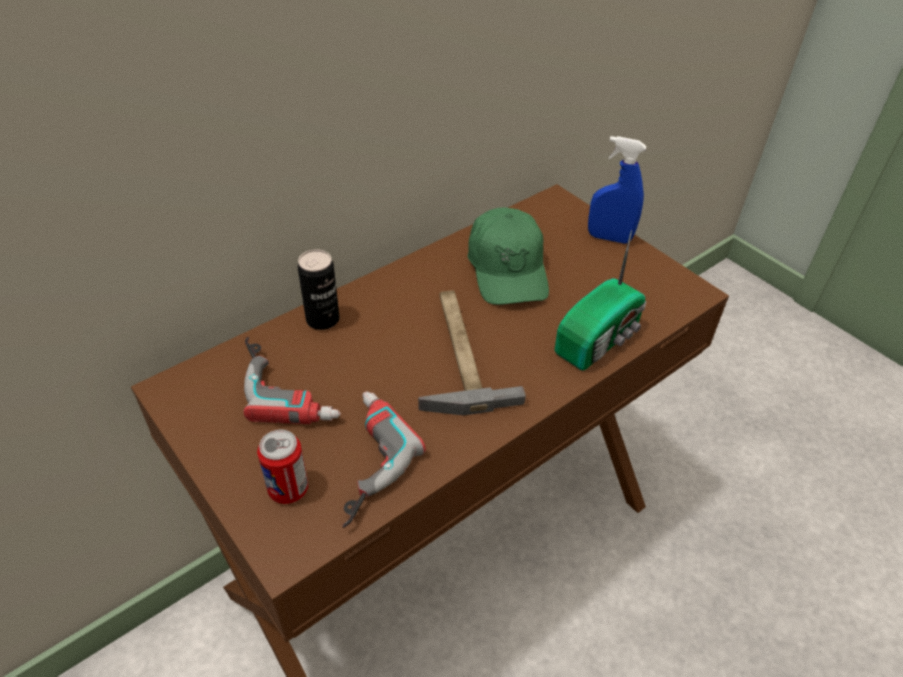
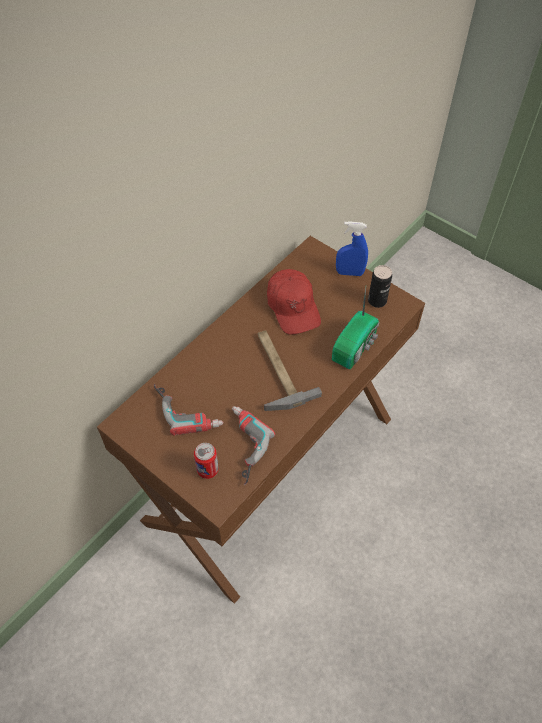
camera: 10 degrees left, 10 degrees up
can [298,249,340,330] -> can moved to [368,265,392,308]
green cap [468,207,549,305] -> red cap [267,269,321,335]

